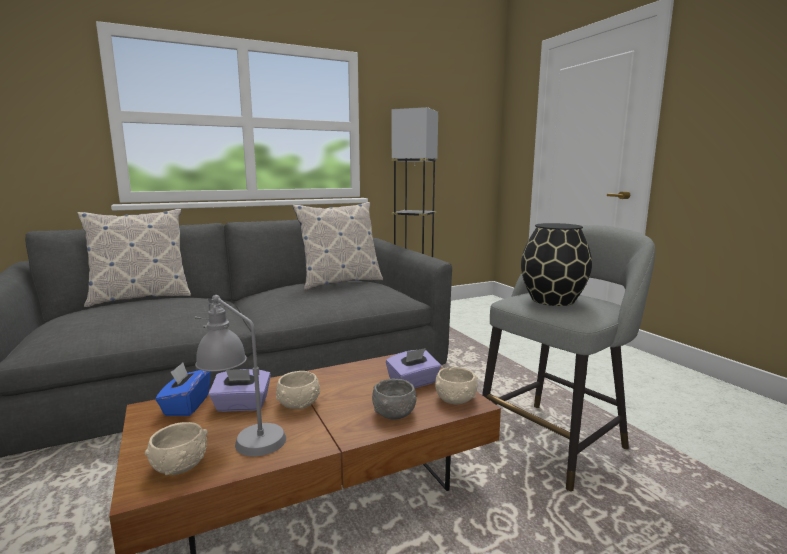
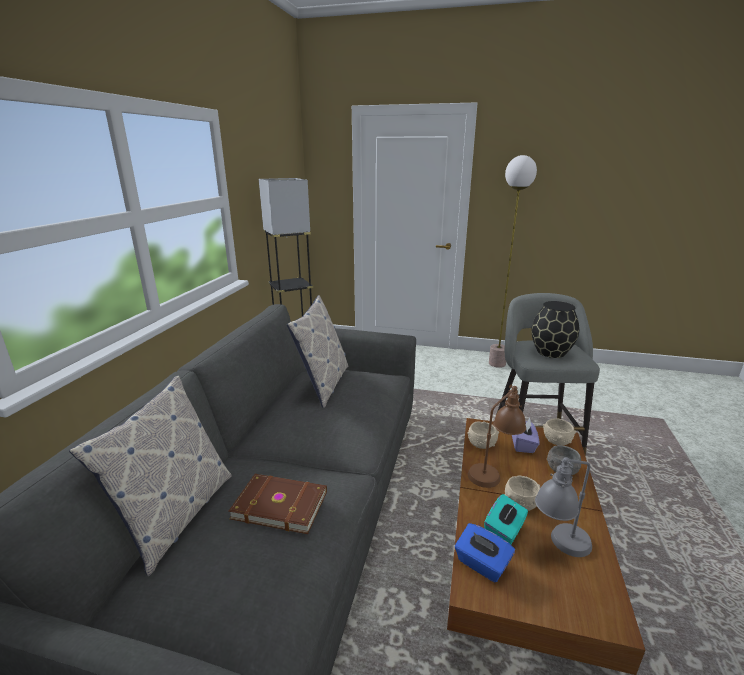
camera: 50 degrees left, 10 degrees up
beige bowl [145,422,208,476] -> beige bowl moved to [468,421,499,449]
purple tissue box [209,369,271,412] -> turquoise tissue box [484,494,528,545]
none -> brown book [229,474,327,534]
none -> brown table lamp [468,385,526,488]
none -> floor lamp [489,155,537,368]

